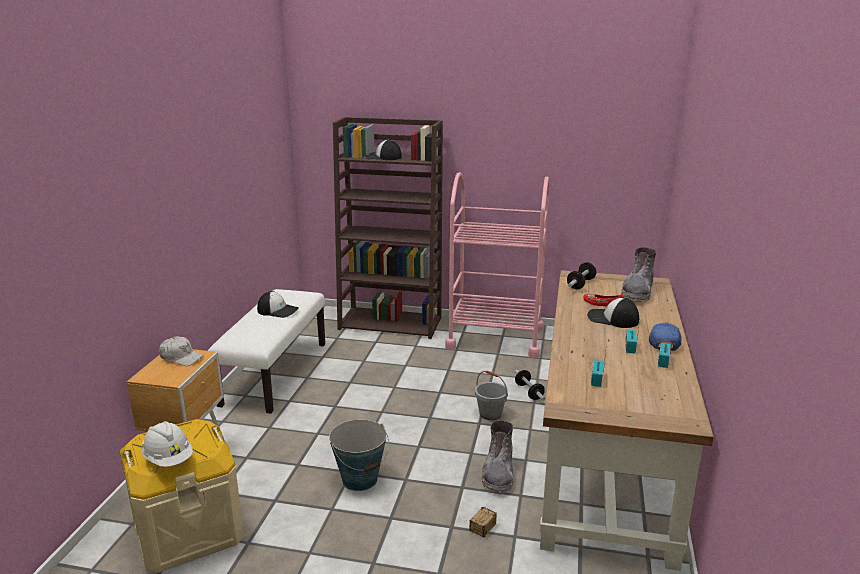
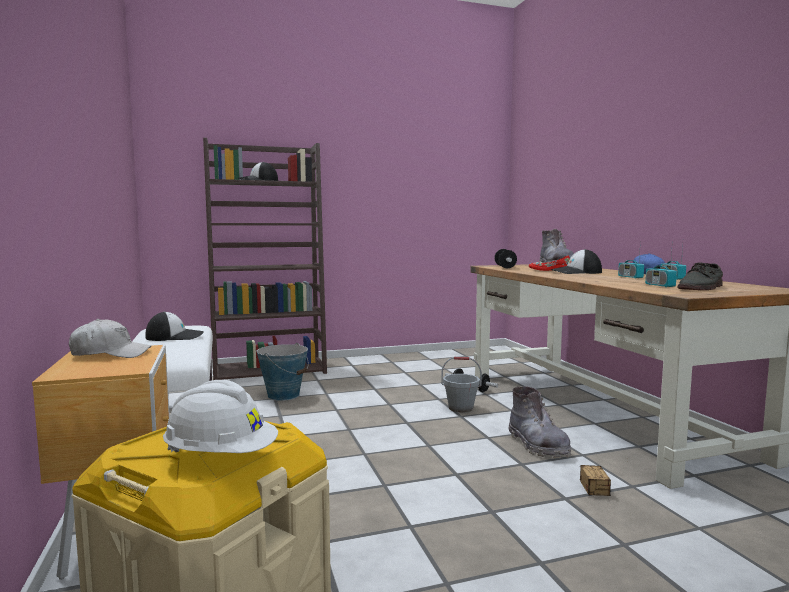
camera: 30 degrees left, 15 degrees down
bucket [329,419,389,491] -> bucket moved to [256,343,309,401]
pink cart [445,172,549,358] -> none
none -> grey shoe [677,262,723,290]

